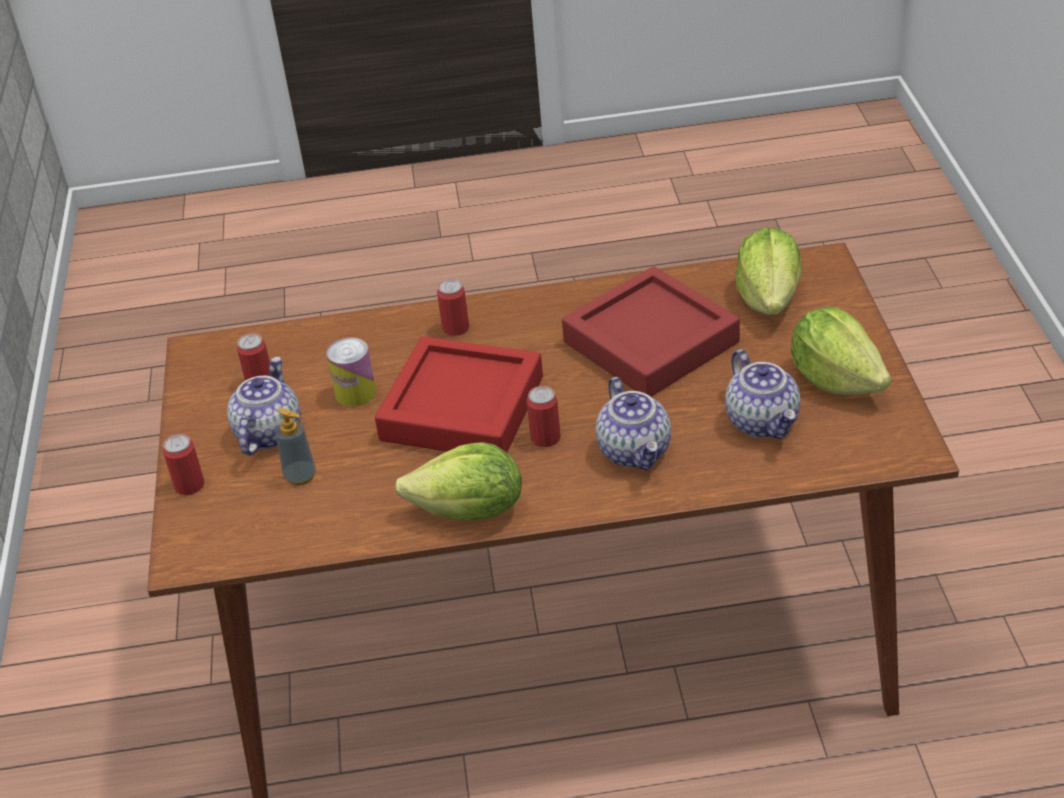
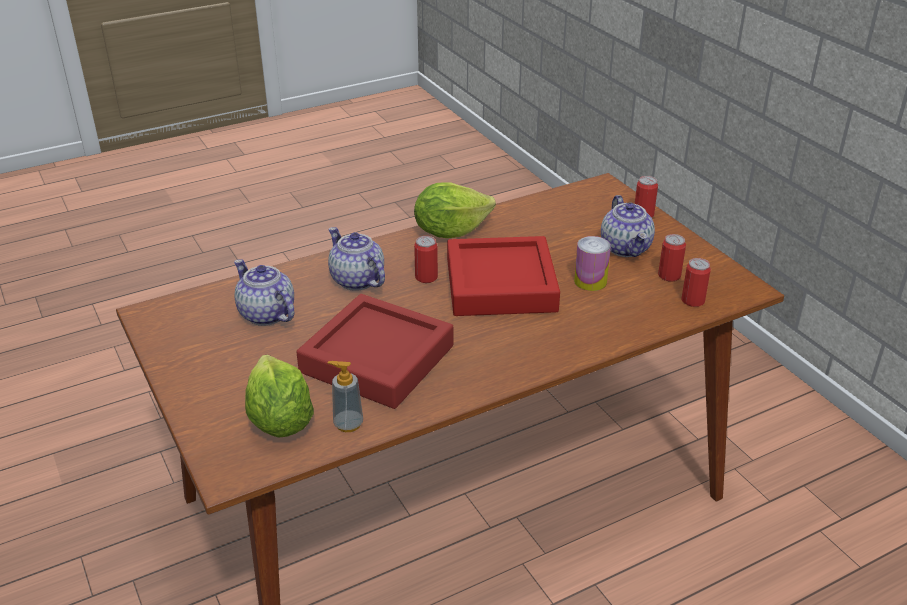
camera: 155 degrees right, 5 degrees down
soap dispenser [275,408,316,486] -> soap dispenser moved to [328,361,363,432]
can [437,279,469,336] -> can moved to [681,258,711,307]
lettuce [791,306,892,395] -> none

